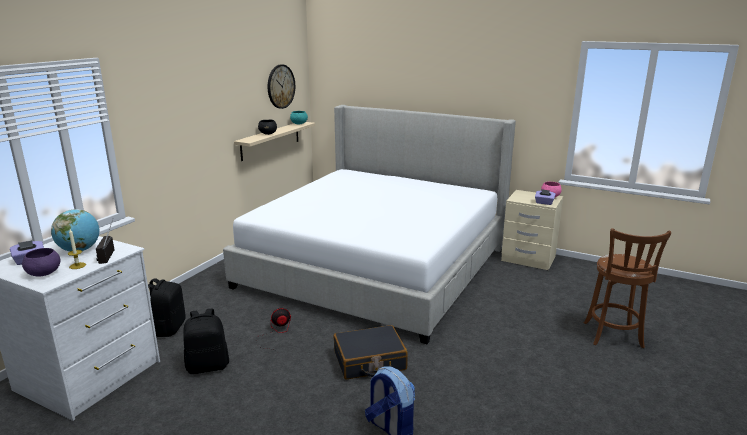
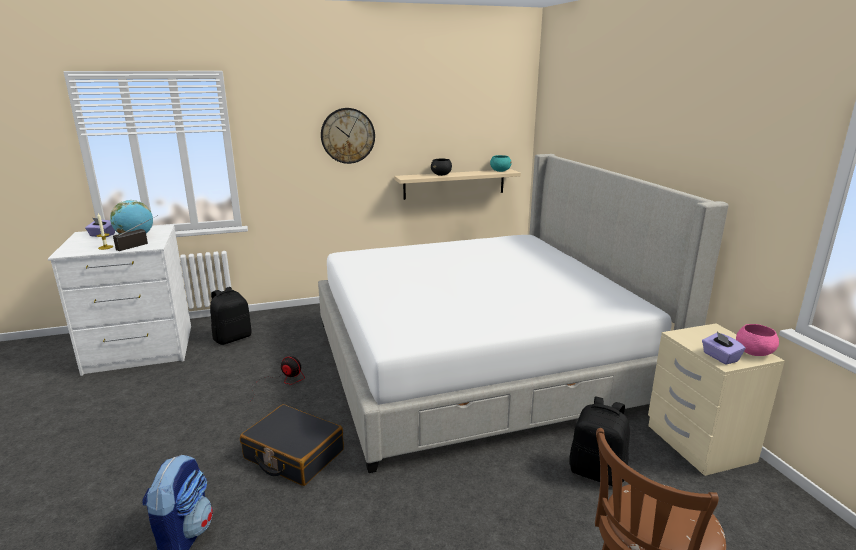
camera: 45 degrees right, 0 degrees up
purple bowl [22,248,60,277] -> none
black backpack [183,309,229,374] -> black backpack moved to [569,397,630,486]
wall clock [268,65,295,109] -> wall clock moved to [321,108,375,164]

